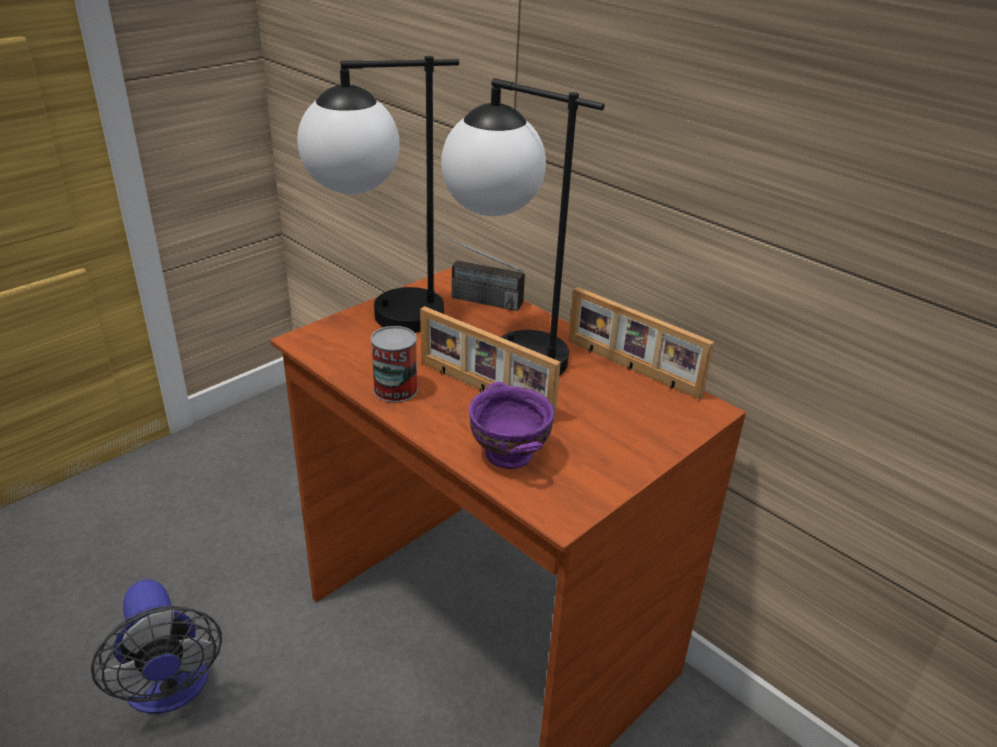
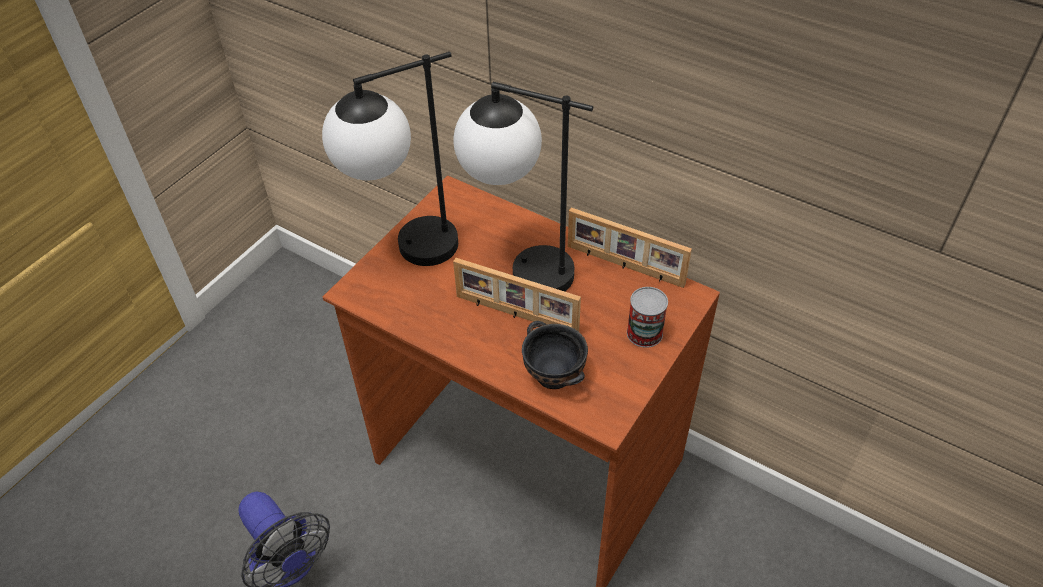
camera: 10 degrees left, 15 degrees up
can [371,326,418,402] -> can moved to [627,287,668,348]
radio [421,226,525,311] -> none
purple bowl [469,382,555,469] -> black bowl [522,321,588,389]

